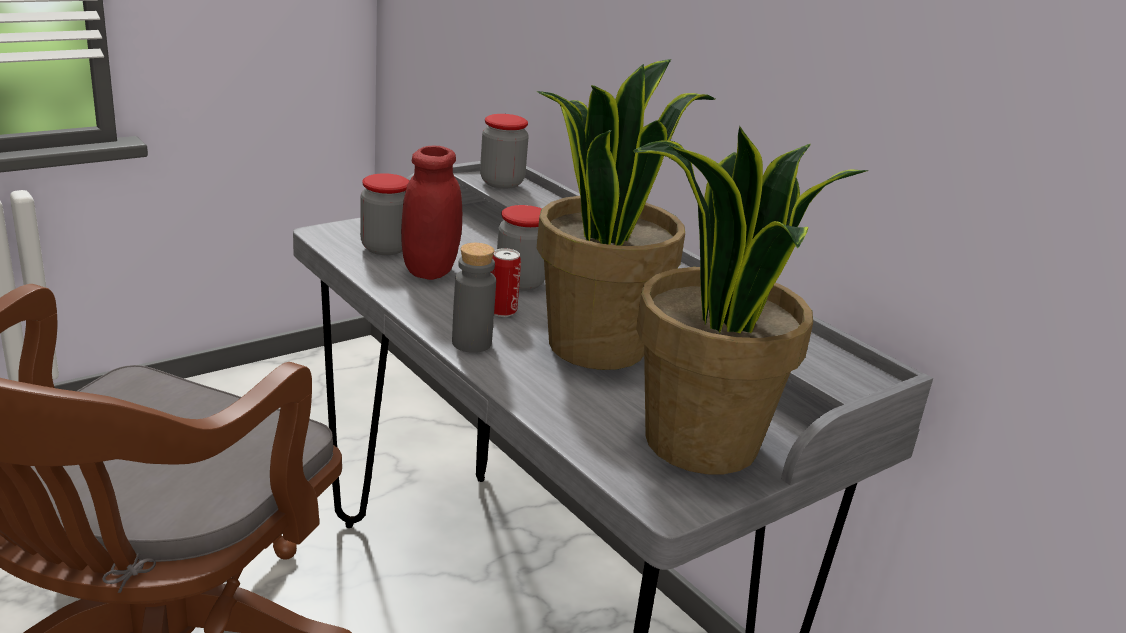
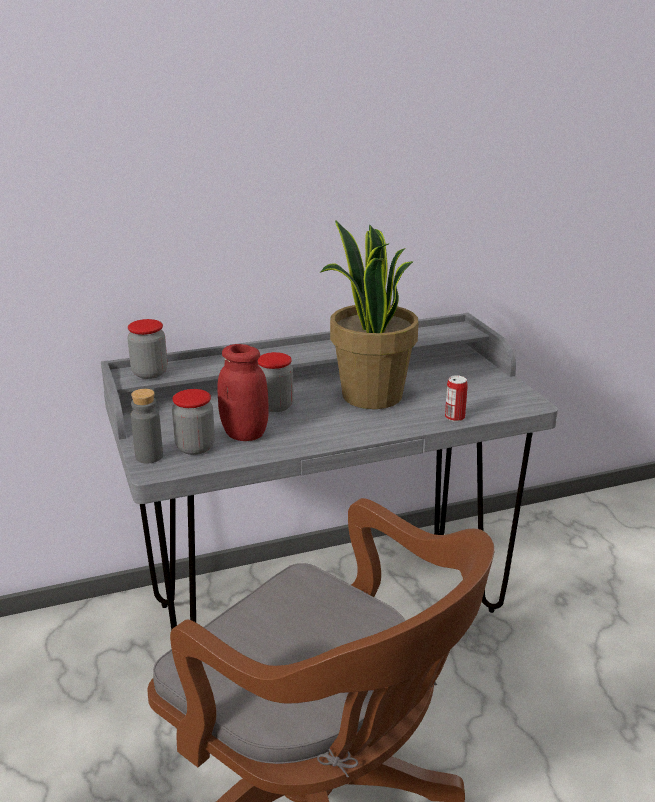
camera: 70 degrees left, 0 degrees up
grey bottle [452,243,496,353] -> grey bottle moved to [131,389,163,464]
can [491,248,521,317] -> can moved to [445,375,468,422]
potted plant [633,126,869,474] -> none

